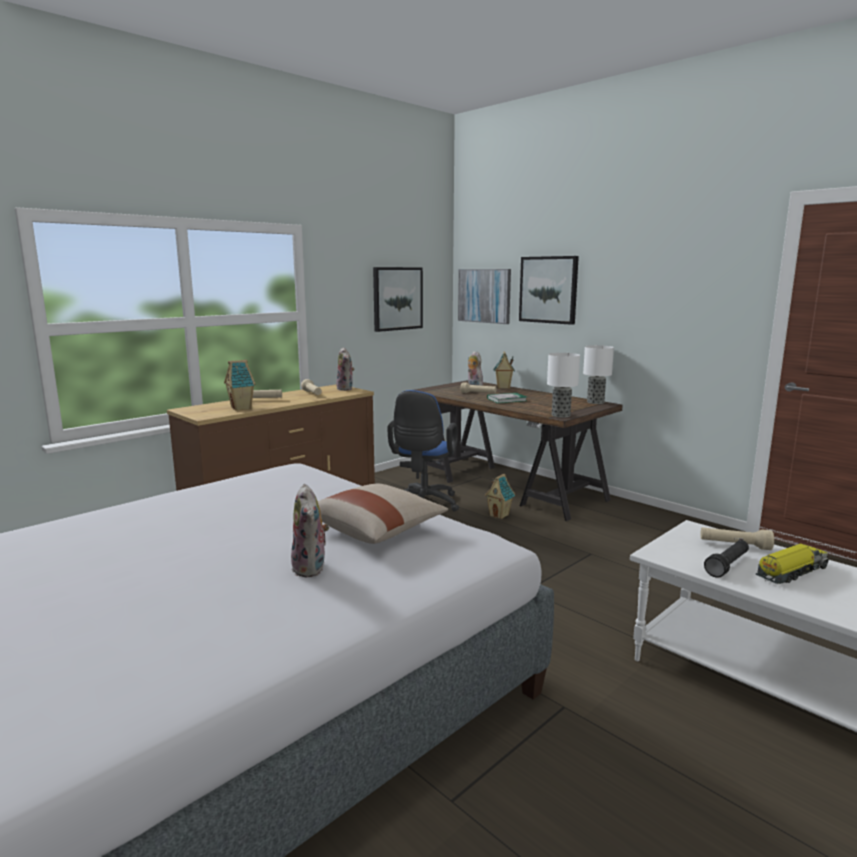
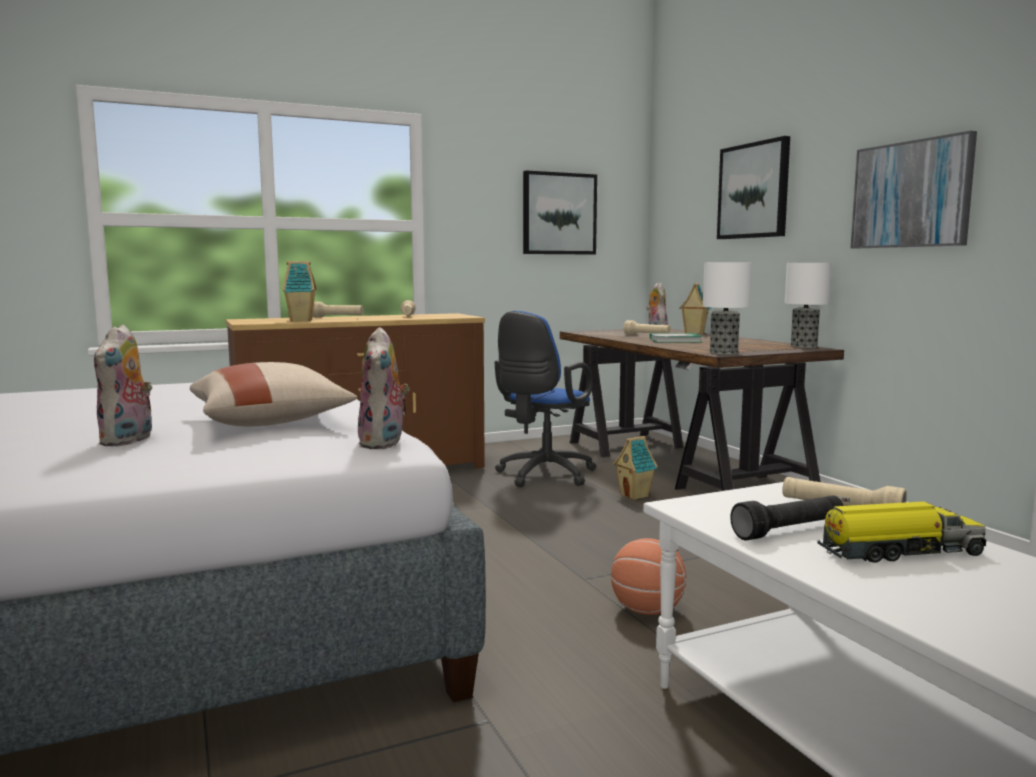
camera: 20 degrees right, 5 degrees down
plush toy [336,347,355,391] -> plush toy moved to [358,327,410,449]
picture [458,269,511,324] -> picture moved to [851,131,977,249]
none -> basketball [611,538,686,615]

